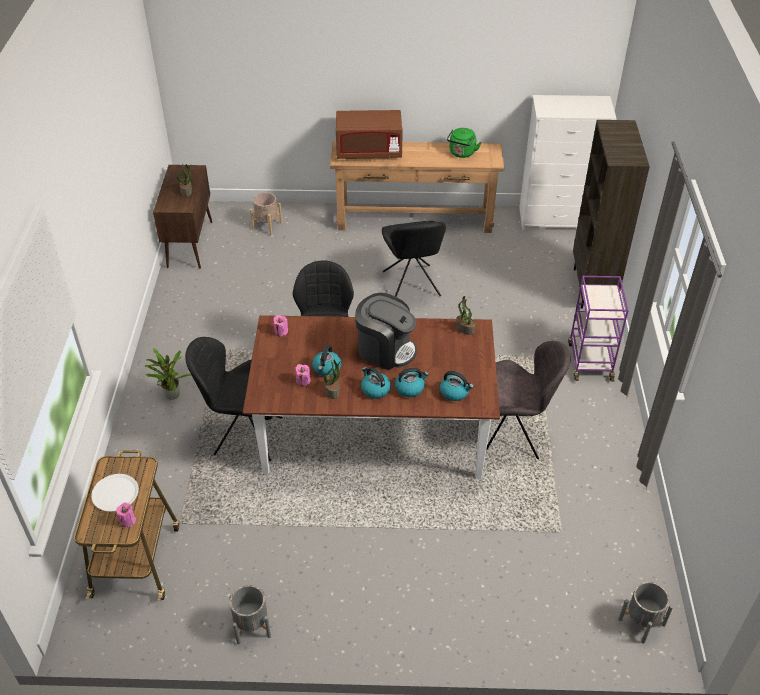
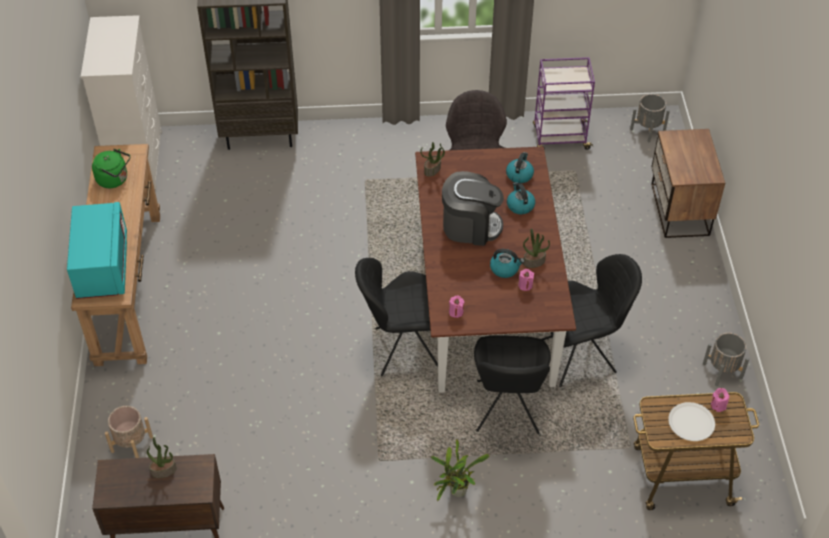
camera: 95 degrees left, 5 degrees up
brown microwave [336,110,403,159] -> turquoise microwave [67,202,127,299]
coffee machine [355,293,417,370] -> coffee machine turned 75 degrees clockwise [442,171,504,246]
kettle [361,367,391,399] -> none
black chair [382,221,446,297] -> black chair moved to [542,254,642,387]
purple cart [568,276,629,382] -> purple cart moved to [533,57,595,150]
none -> nightstand [651,129,725,238]

